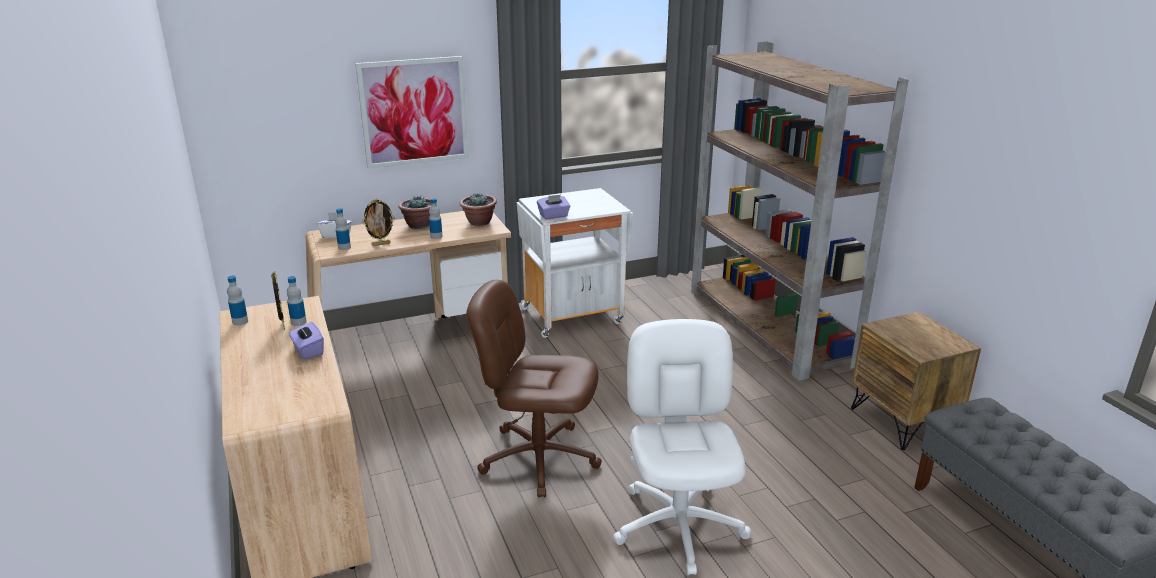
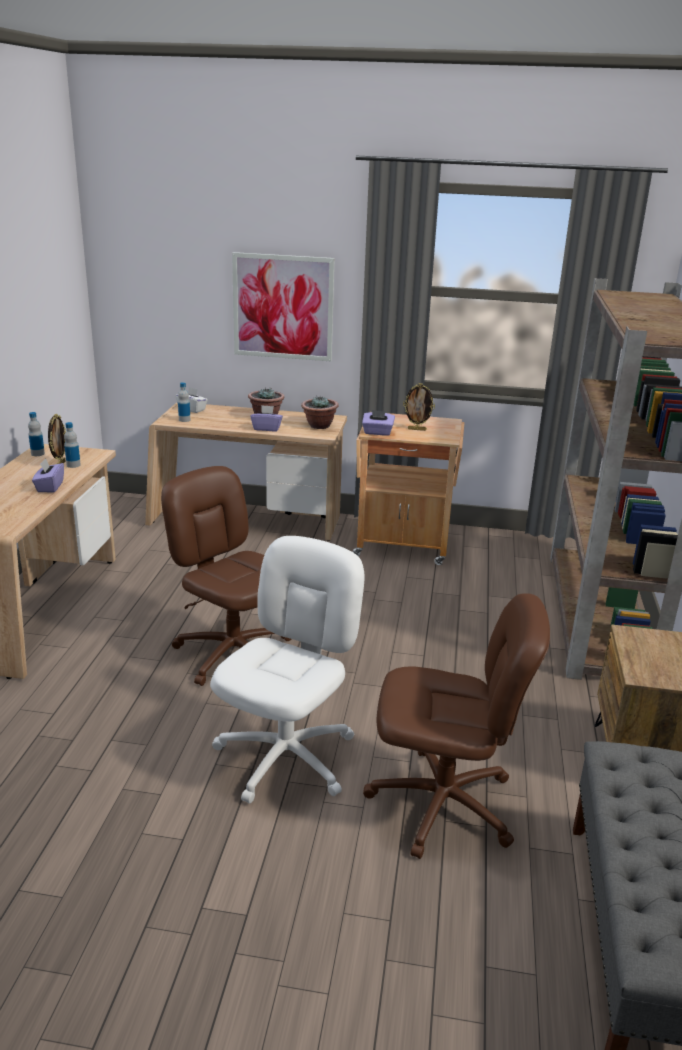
camera: 30 degrees right, 0 degrees up
picture frame [362,199,395,246] -> picture frame moved to [403,383,435,431]
bottle [429,198,442,239] -> purple tissue box [251,405,283,431]
white cart [517,188,633,338] -> brown cart [353,413,465,565]
none -> brown office chair [363,593,550,859]

